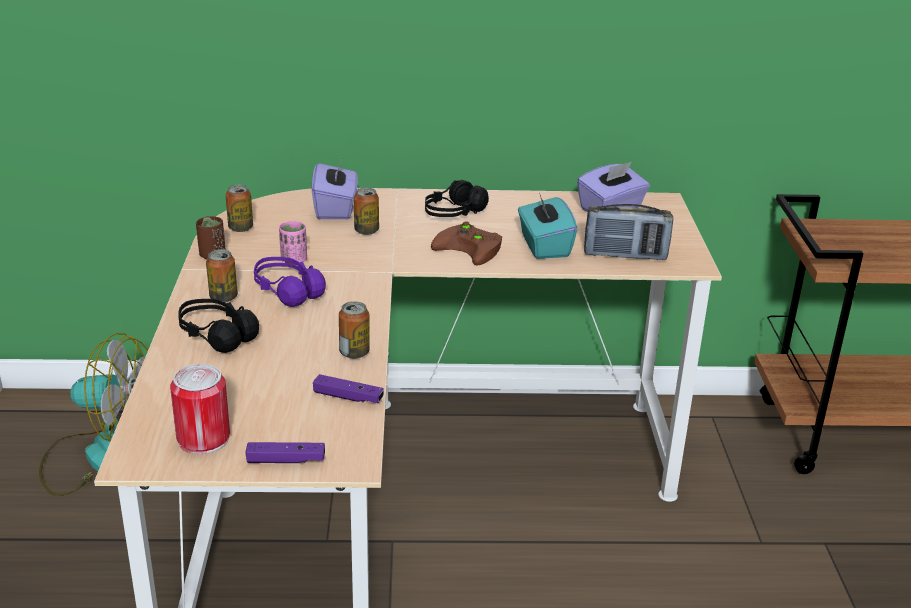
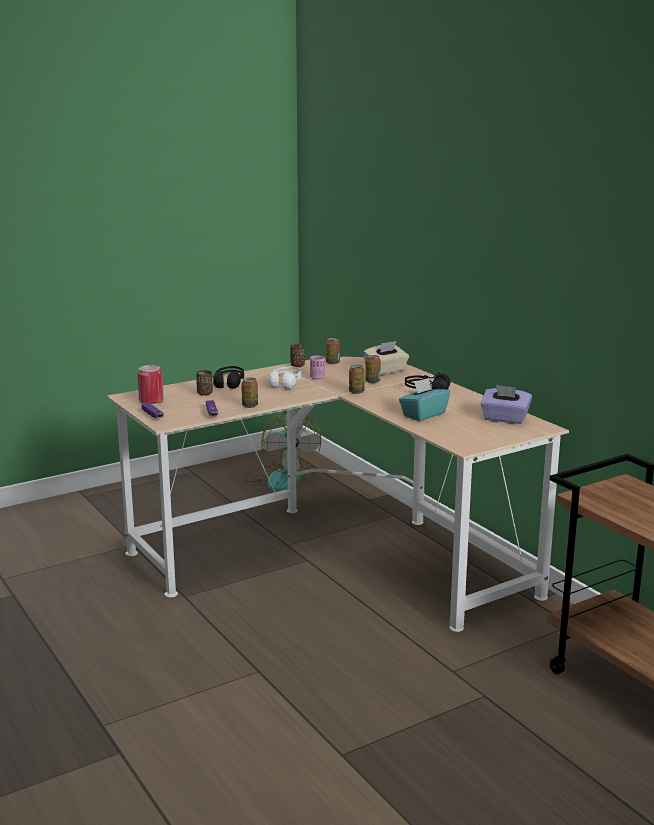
camera: 60 degrees right, 10 degrees down
can [206,249,238,302] -> can moved to [349,365,365,394]
purple headphones [254,257,326,307] -> white headphones [269,366,302,389]
purple tissue box [311,157,358,219] -> beige tissue box [363,341,409,375]
brown game controller [431,221,502,265] -> none
radio [584,204,673,260] -> none
none -> brown cup [196,370,212,396]

